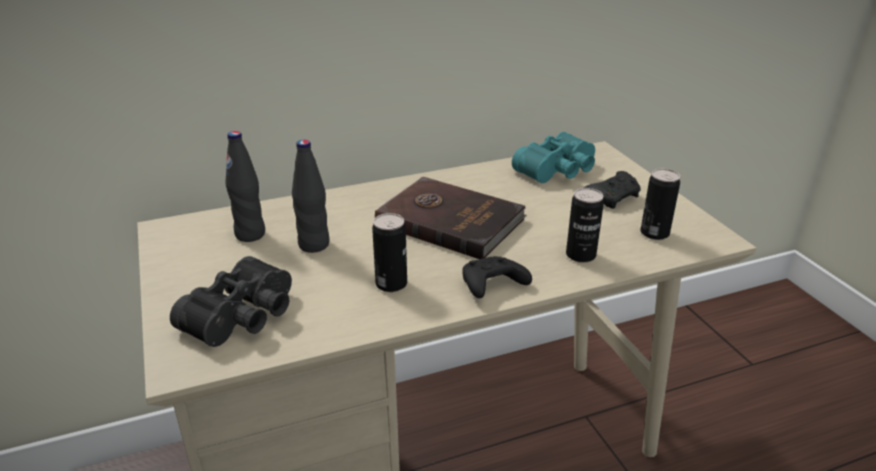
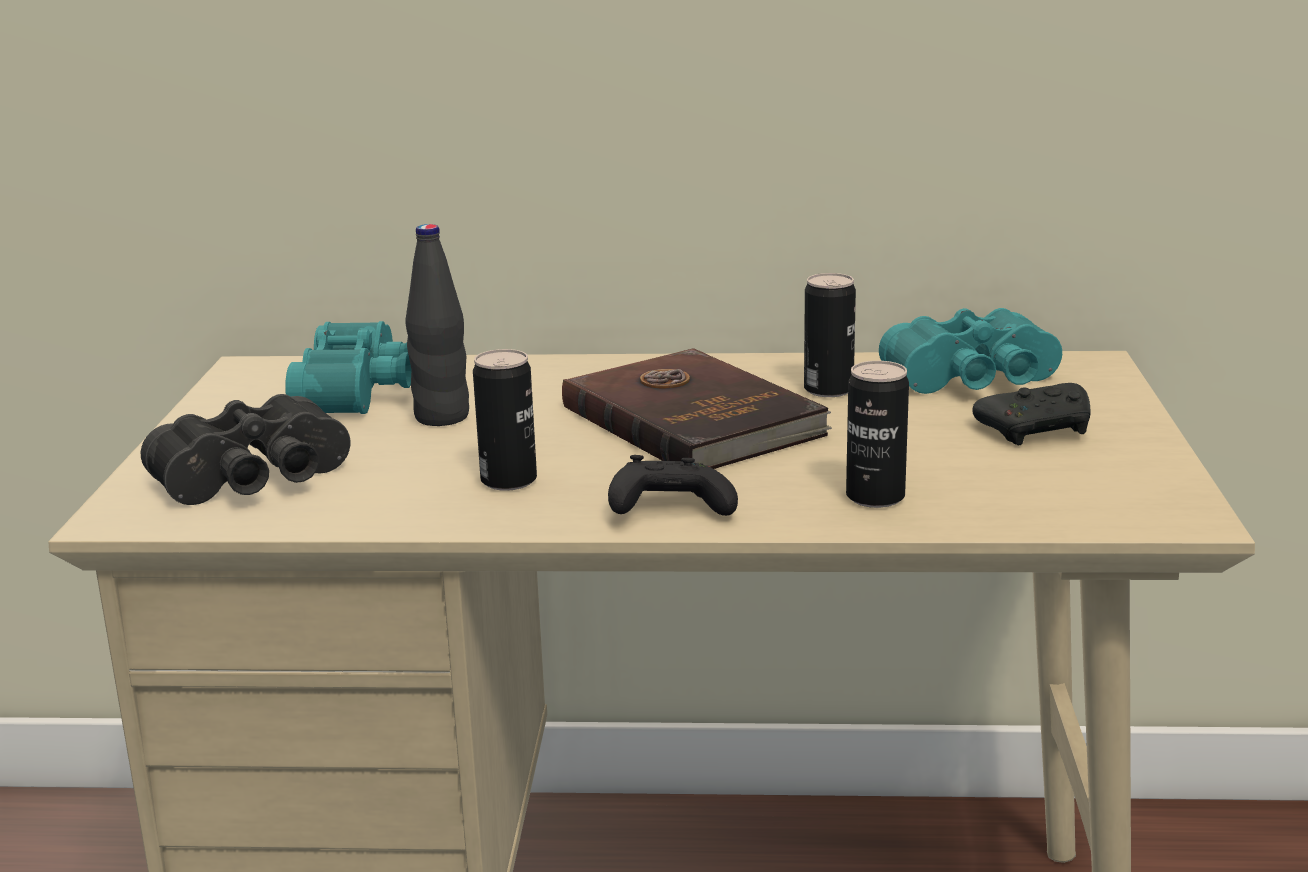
camera: 25 degrees right, 10 degrees down
black bottle [225,131,265,242] -> turquoise binoculars [285,321,411,414]
can [640,168,680,240] -> can moved to [804,273,856,397]

